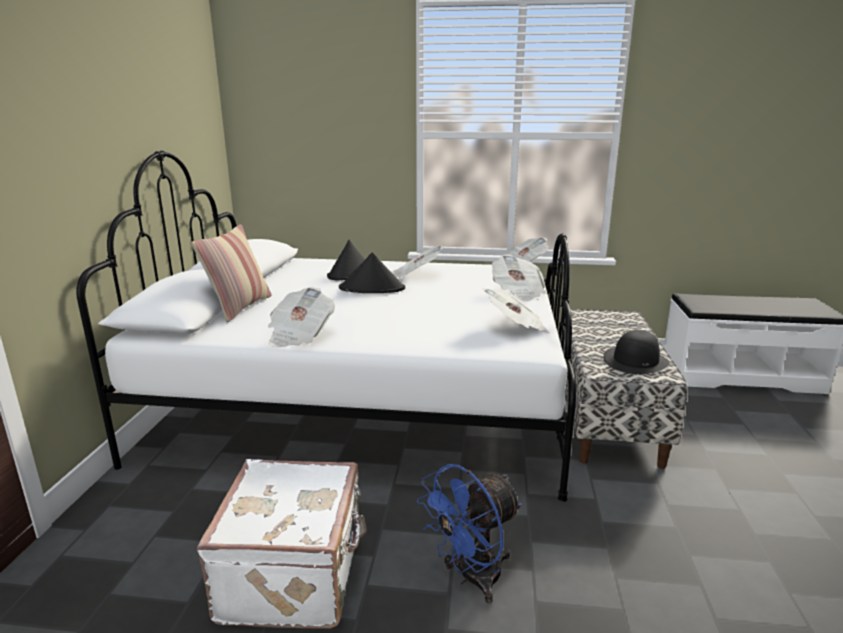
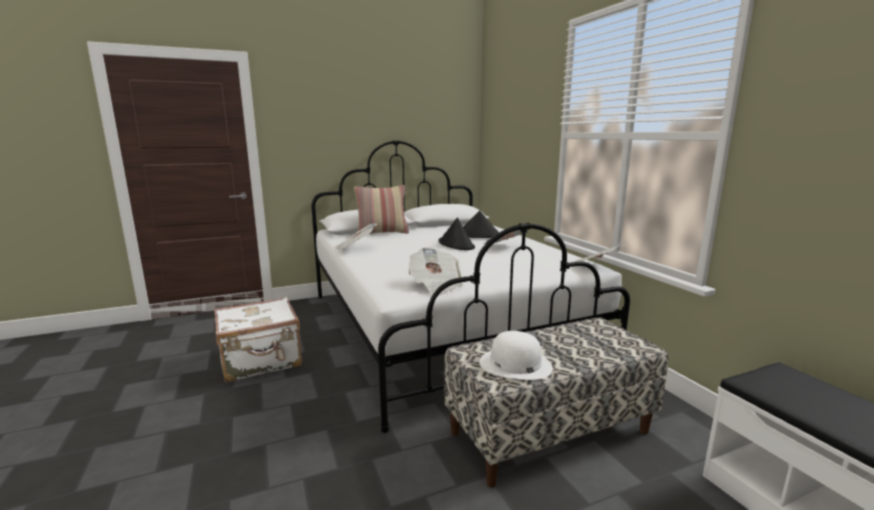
camera: 60 degrees right, 5 degrees down
blue fan [417,464,522,603] -> none
newspaper [492,255,547,302] -> none
black hat [604,330,670,374] -> white hat [479,331,553,380]

